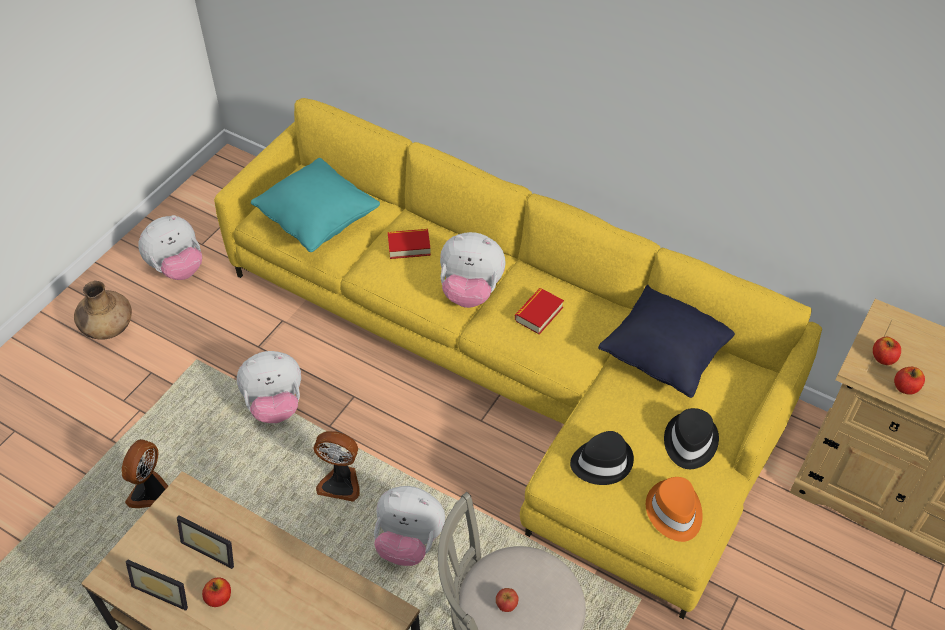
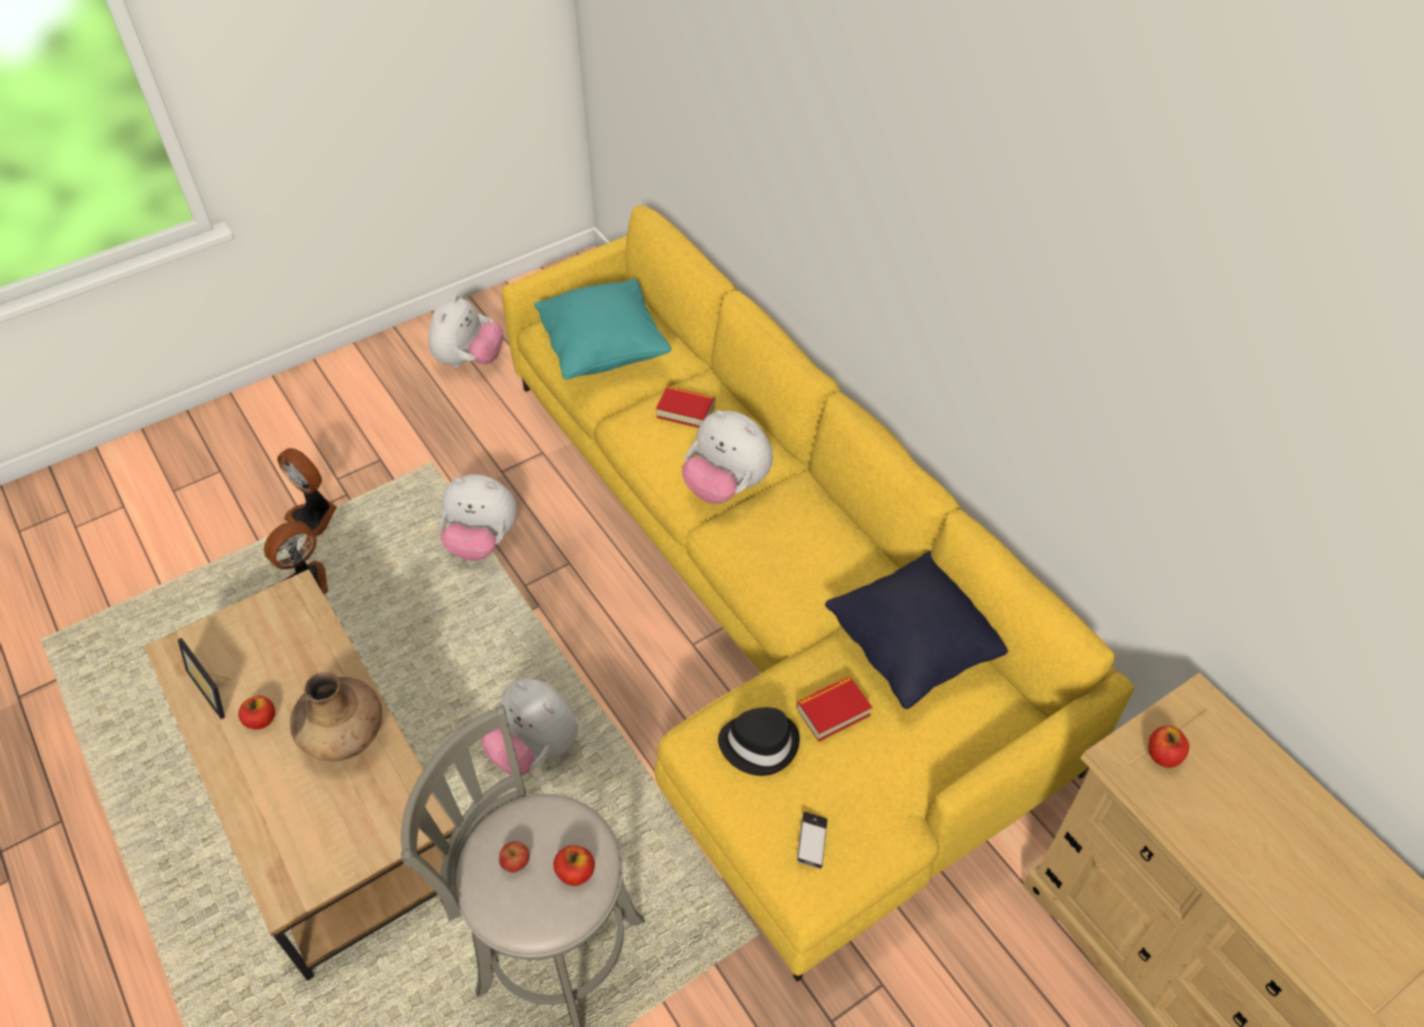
camera: 25 degrees right, 0 degrees up
brown vase [74,281,132,340] -> brown vase moved to [290,672,382,761]
plush toy [138,215,202,280] -> plush toy turned 60 degrees counterclockwise [428,295,503,367]
picture frame [177,515,234,569] -> none
fan [313,431,360,502] -> fan moved to [277,448,337,536]
book [515,288,564,335] -> book moved to [796,676,872,742]
orange hat [646,477,703,542] -> phone [797,812,827,869]
black hat [664,408,719,469] -> none
apple [894,367,925,394] -> apple moved to [553,845,595,886]

